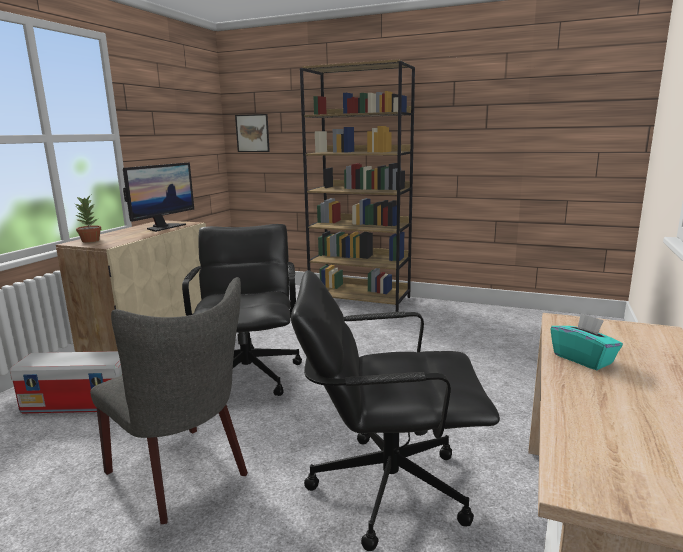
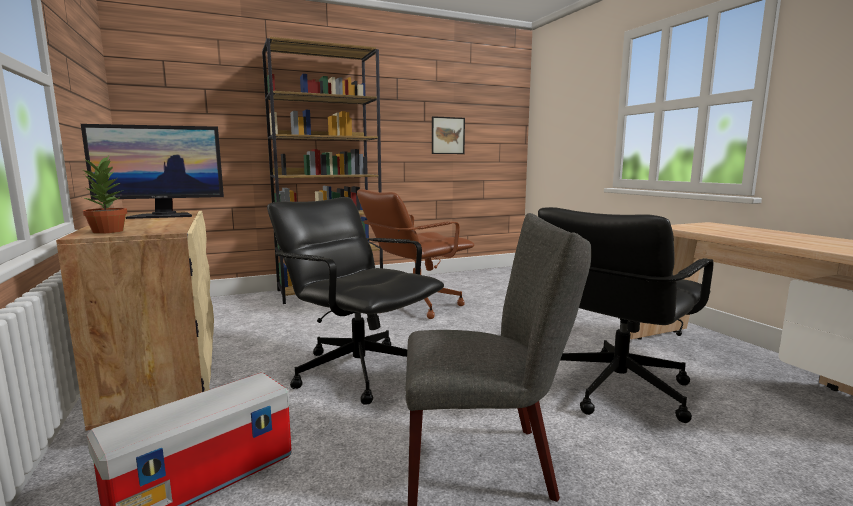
camera: 45 degrees left, 5 degrees down
monitor [123,162,194,232] -> monitor turned 90 degrees clockwise [81,124,224,219]
picture [235,114,270,152] -> picture moved to [432,116,465,154]
turquoise tissue box [550,313,623,370] -> none
none -> brown office chair [357,189,474,319]

